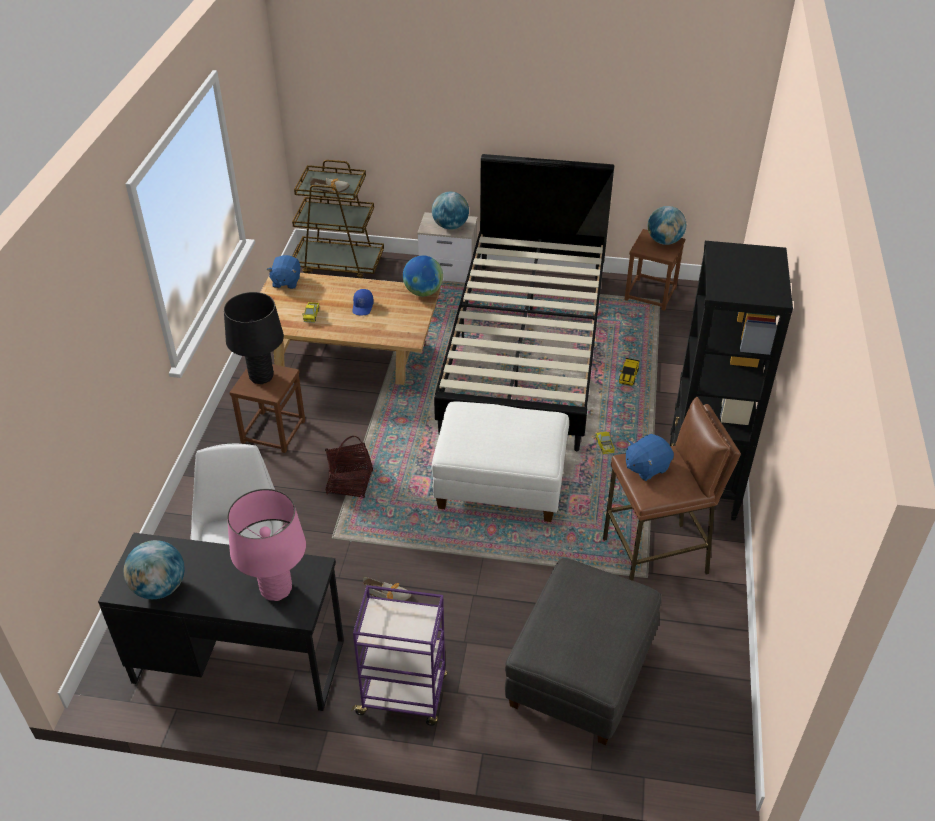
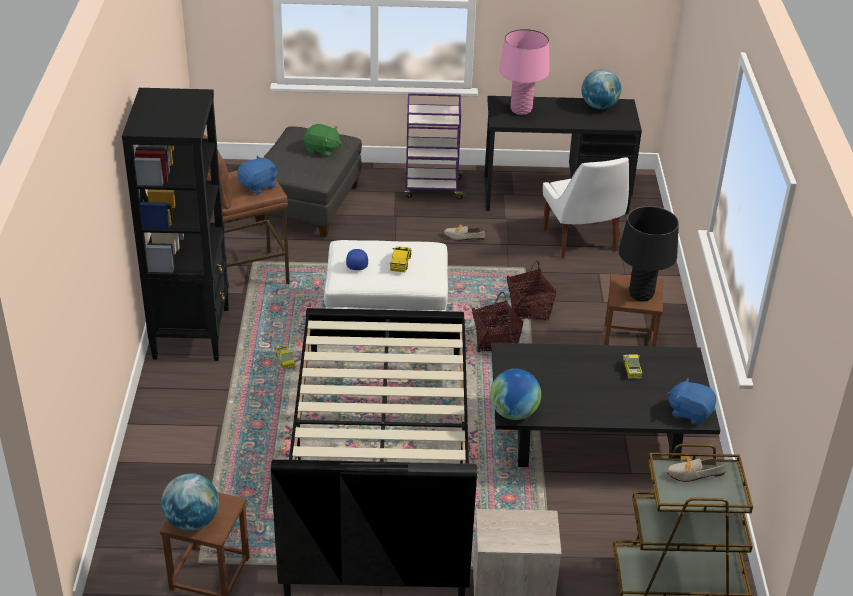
camera: 170 degrees right, 5 degrees down
beige coffee table [260,273,441,385] -> black coffee table [491,343,720,467]
blue plush toy [267,255,300,289] -> blue plush toy turned 60 degrees counterclockwise [667,378,716,425]
blue cap [353,289,374,315] -> blue cap moved to [346,249,368,270]
globe [432,192,469,230] -> none
toy car [619,358,640,386] -> toy car moved to [390,246,412,272]
none -> green plush toy [304,124,341,157]
none -> basket [472,292,523,353]

